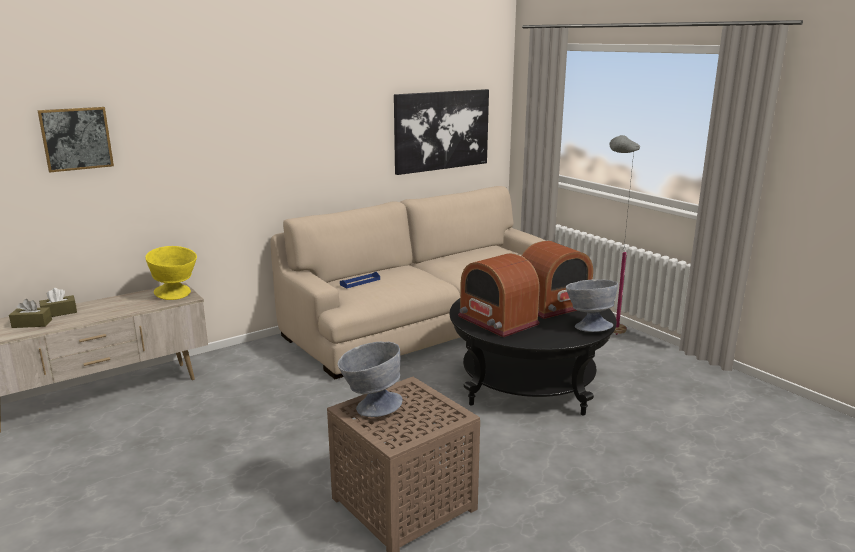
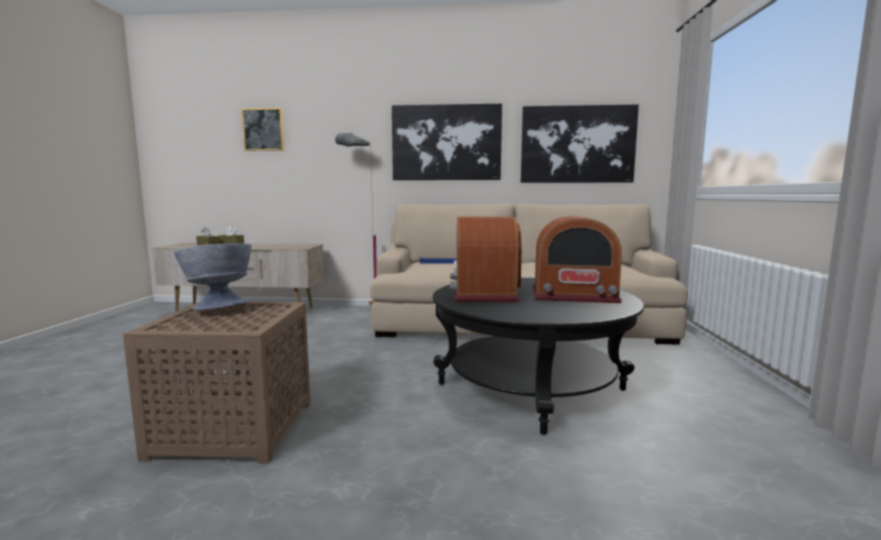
camera: 40 degrees right, 10 degrees down
yellow bowl [145,246,197,300] -> none
grey bowl [566,279,618,332] -> none
grey floor lamp [610,135,640,335] -> grey floor lamp moved to [335,133,376,306]
none -> picture [392,104,502,180]

